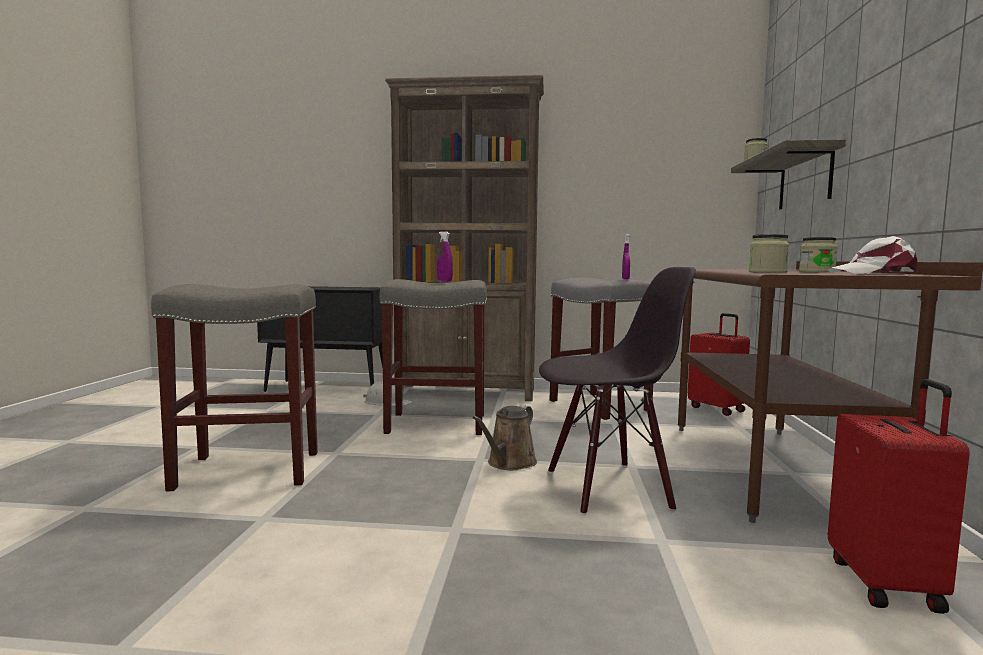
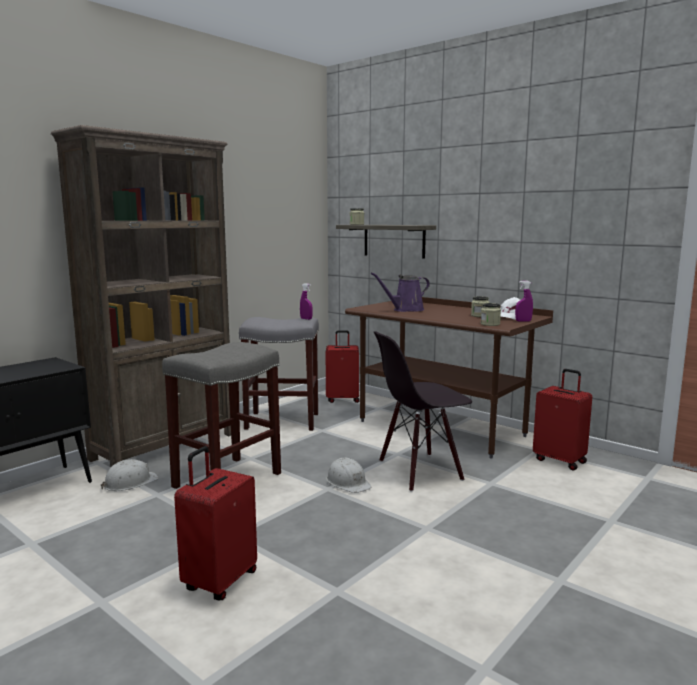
camera: 55 degrees left, 5 degrees up
grey stool [151,284,318,491] -> red suitcase [174,446,257,600]
purple spray bottle [437,232,453,282] -> purple spray bottle moved to [515,281,533,322]
brown watering can [472,405,537,470] -> white hard hat [326,458,372,493]
black chair [539,267,696,515] -> black chair turned 135 degrees counterclockwise [374,331,472,492]
none -> purple watering can [371,272,430,312]

